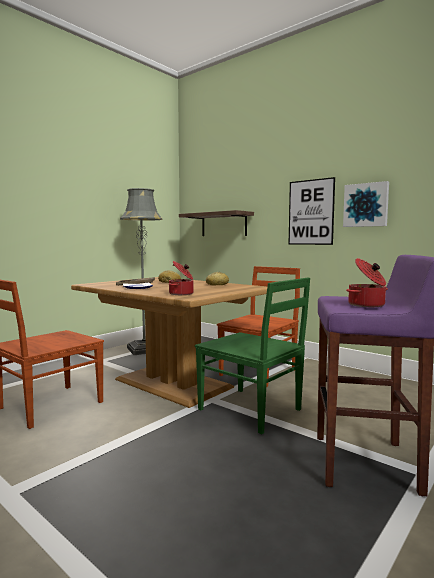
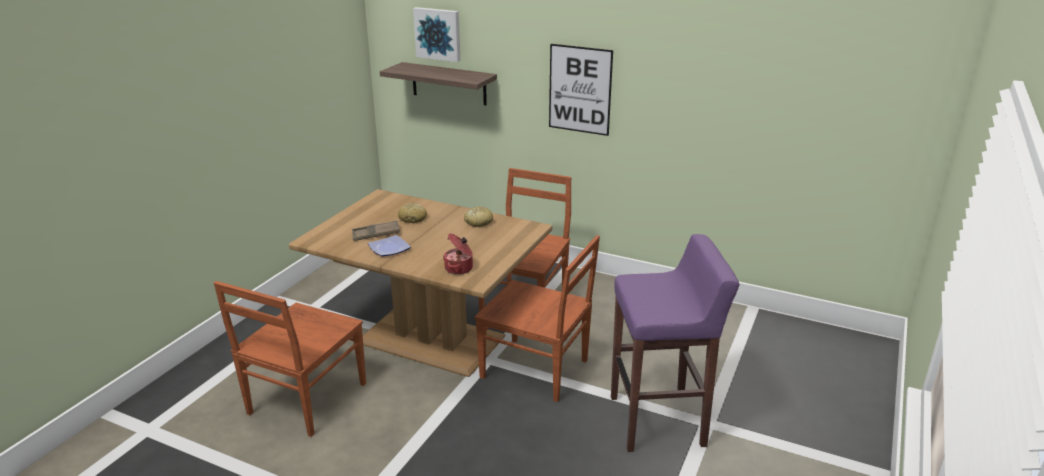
camera: 15 degrees left, 20 degrees up
grey floor lamp [120,188,163,355] -> none
green chair [195,278,310,434] -> brown chair [475,235,600,402]
picture [343,181,389,227] -> picture moved to [413,7,461,62]
cooking pot [346,258,388,307] -> none

